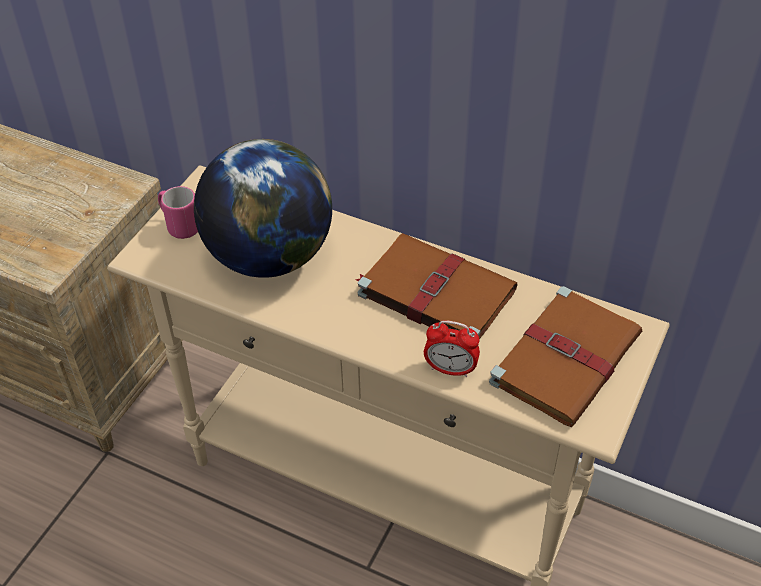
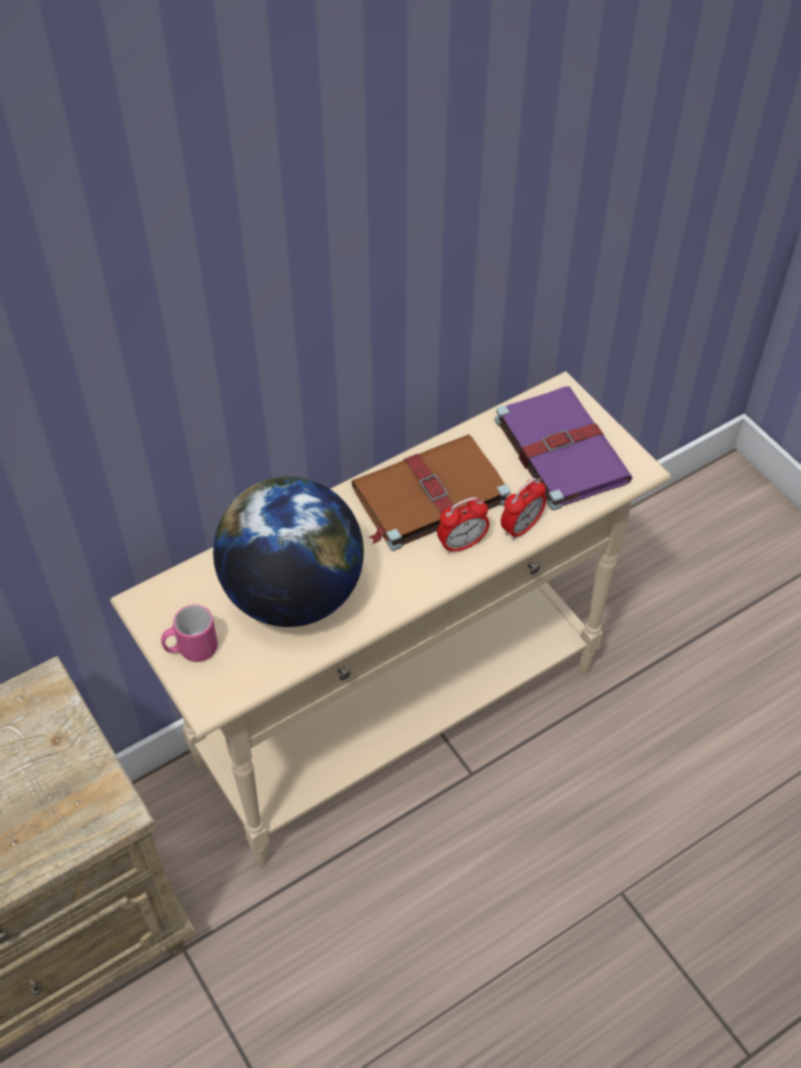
camera: 60 degrees left, 5 degrees up
brown book [489,286,642,427] -> purple book [494,386,632,510]
none -> alarm clock [437,497,490,554]

